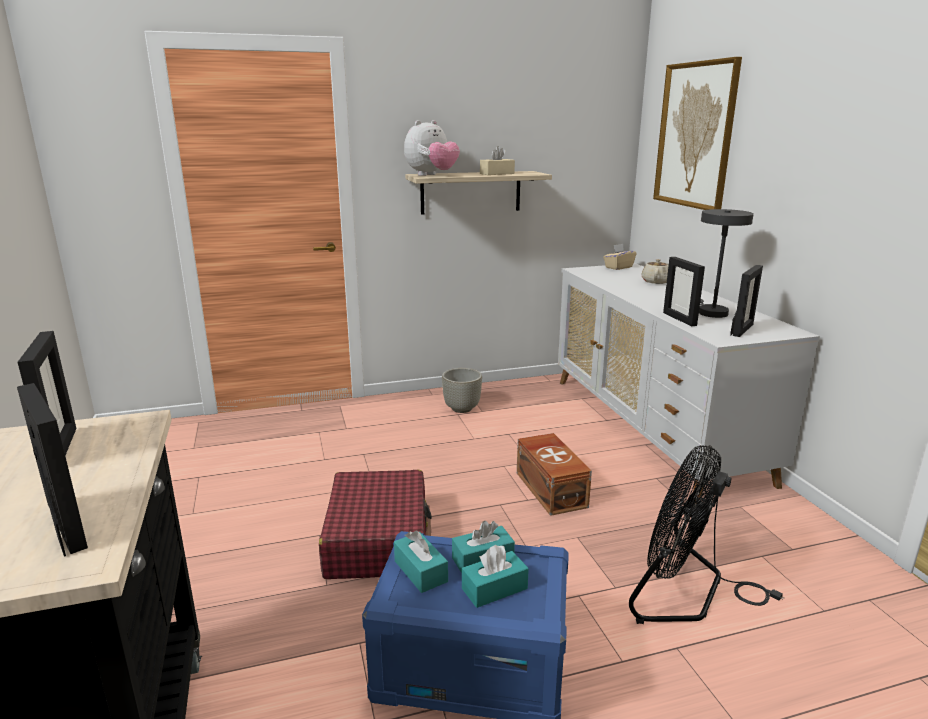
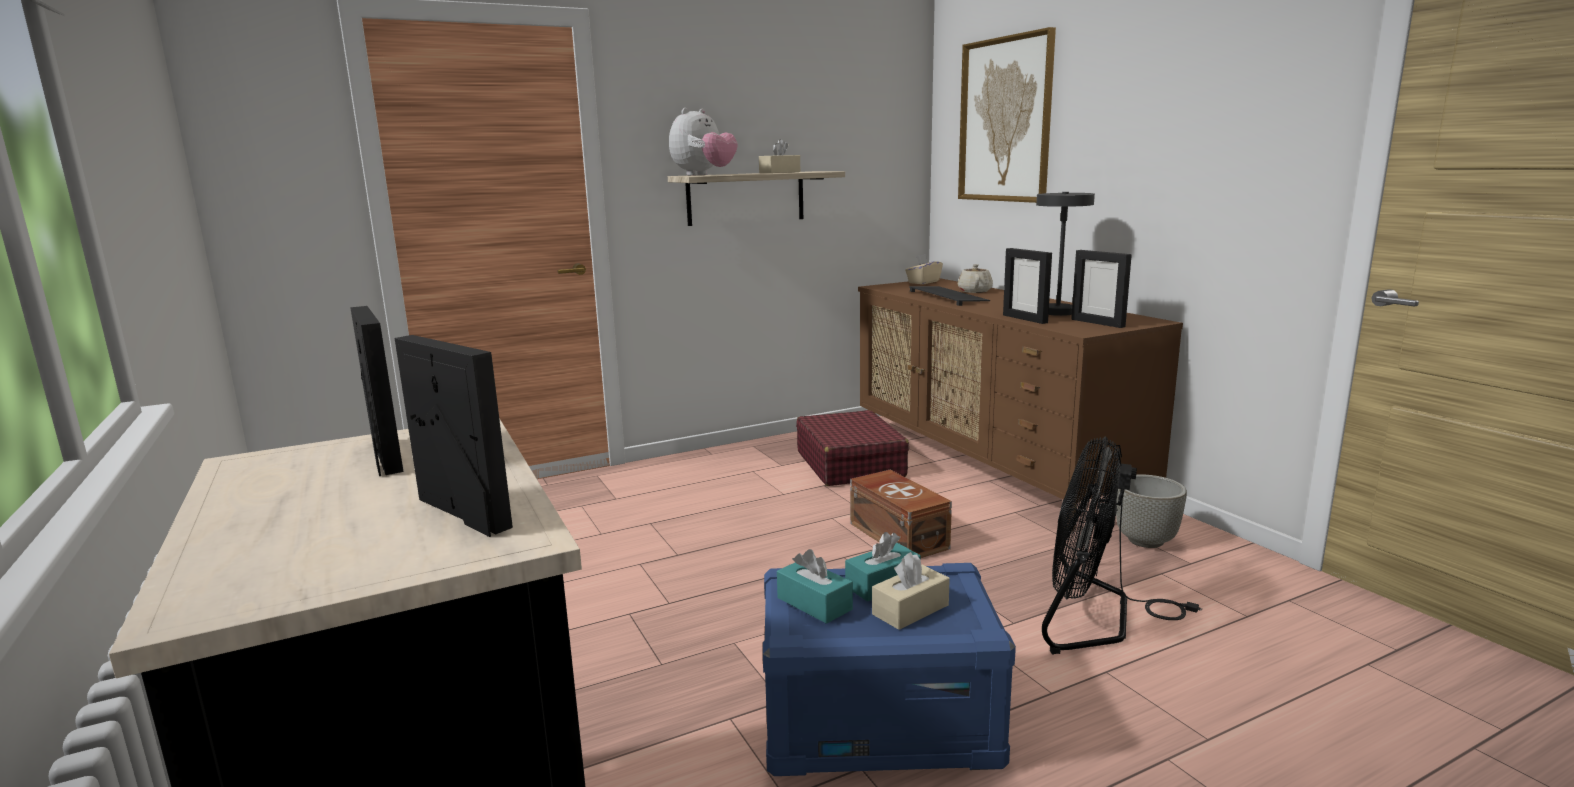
camera: 10 degrees left, 5 degrees down
red suitcase [319,470,432,579] -> red suitcase moved to [796,410,909,486]
grey planter [442,368,482,413] -> grey planter moved to [1116,474,1187,548]
turquoise tissue box [462,545,529,608] -> beige tissue box [872,552,950,630]
white dresser [558,263,820,502] -> brown dresser [858,278,1183,532]
picture frame [730,265,763,337] -> picture frame turned 120 degrees clockwise [1071,250,1132,328]
none -> keyboard [909,286,990,306]

